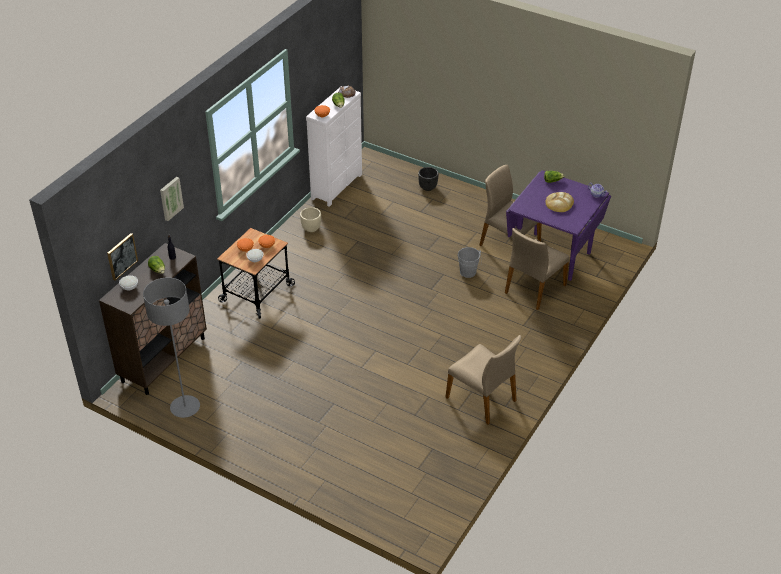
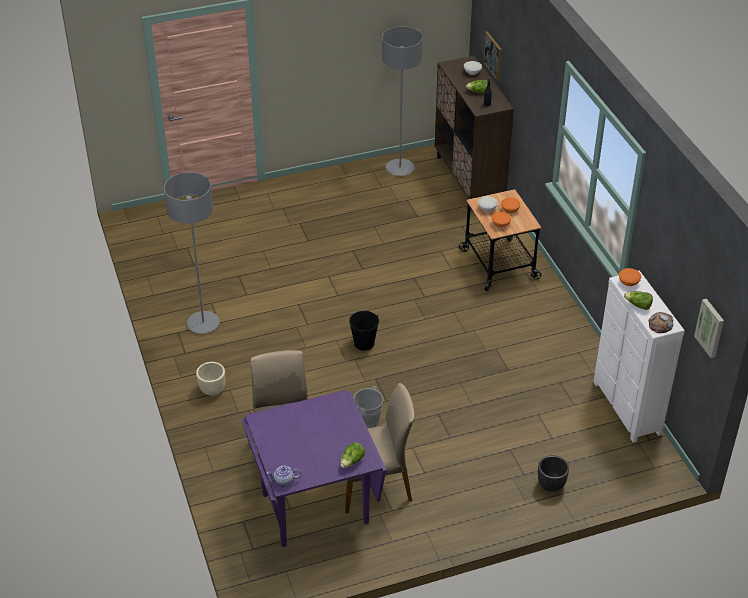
camera: 130 degrees right, 0 degrees up
picture [160,177,184,221] -> picture moved to [694,299,724,358]
beige planter [300,207,321,232] -> beige planter moved to [196,362,225,396]
beige chair [445,335,521,424] -> grey floor lamp [164,172,220,334]
bread [545,192,574,212] -> none
none -> black bucket [349,311,379,351]

